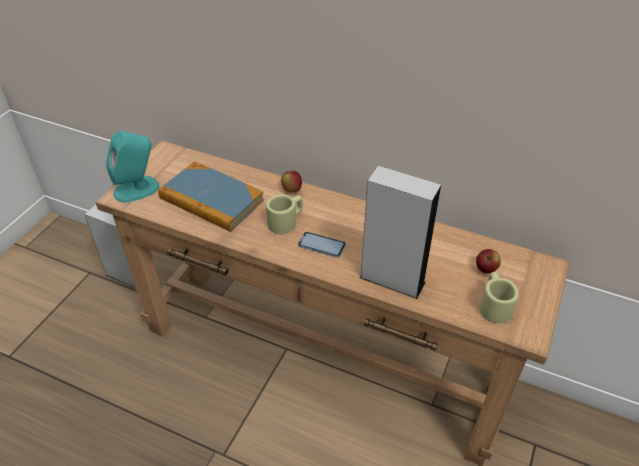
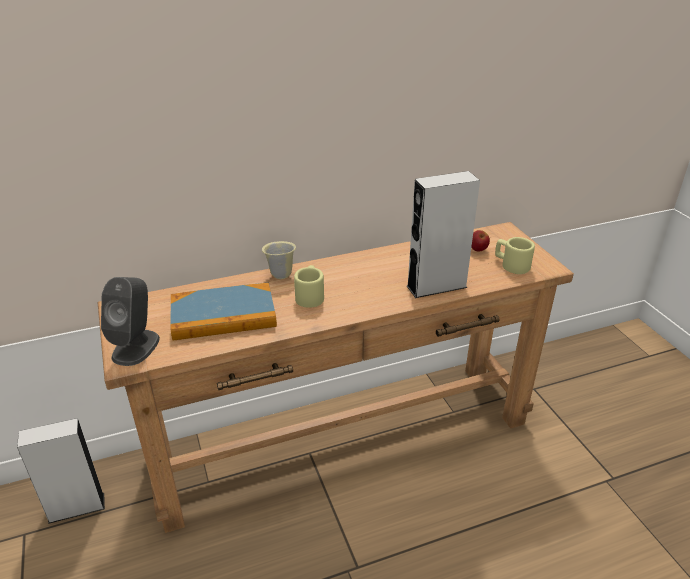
camera: 45 degrees left, 10 degrees down
turquoise speaker [106,131,159,203] -> grey speaker [101,277,160,366]
apple [281,171,302,192] -> beige mug [262,241,296,279]
phone [298,232,346,258] -> none

